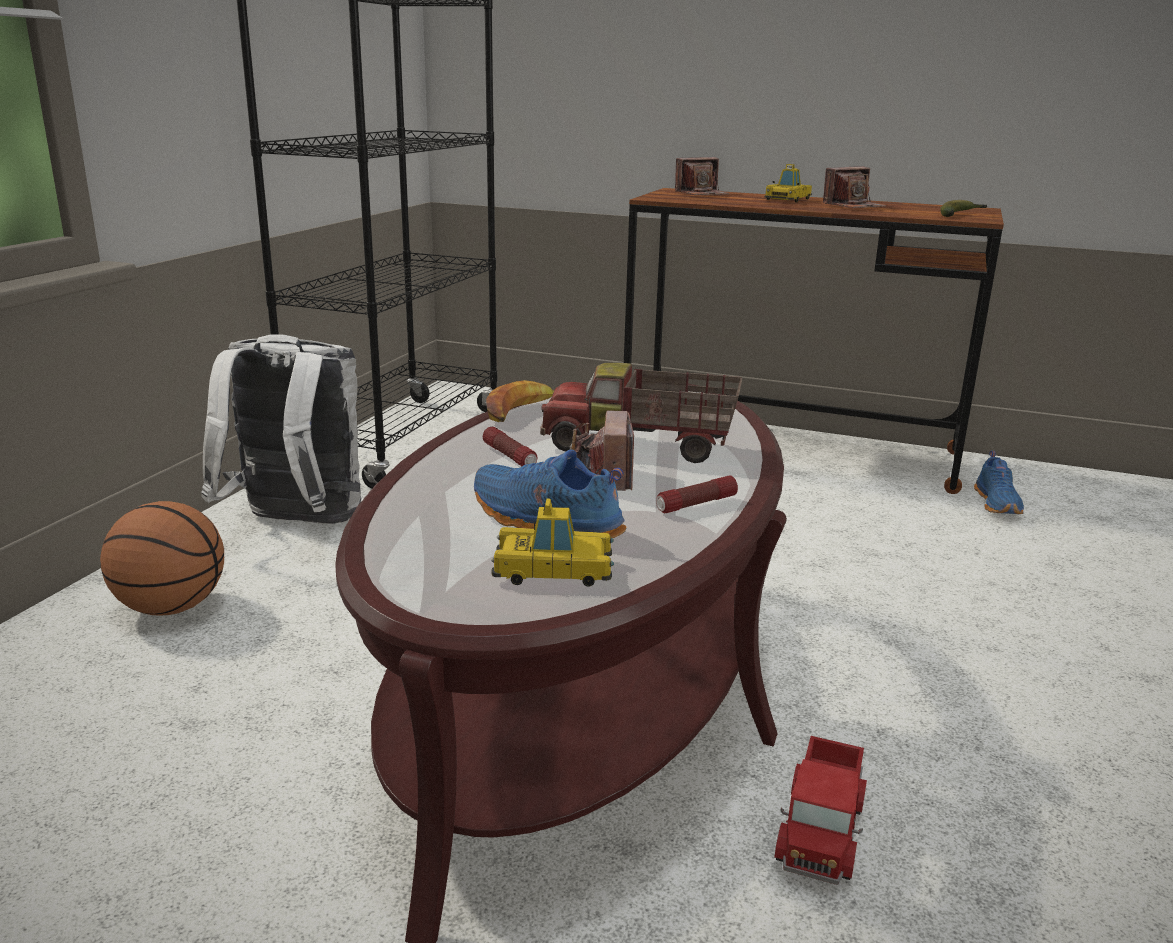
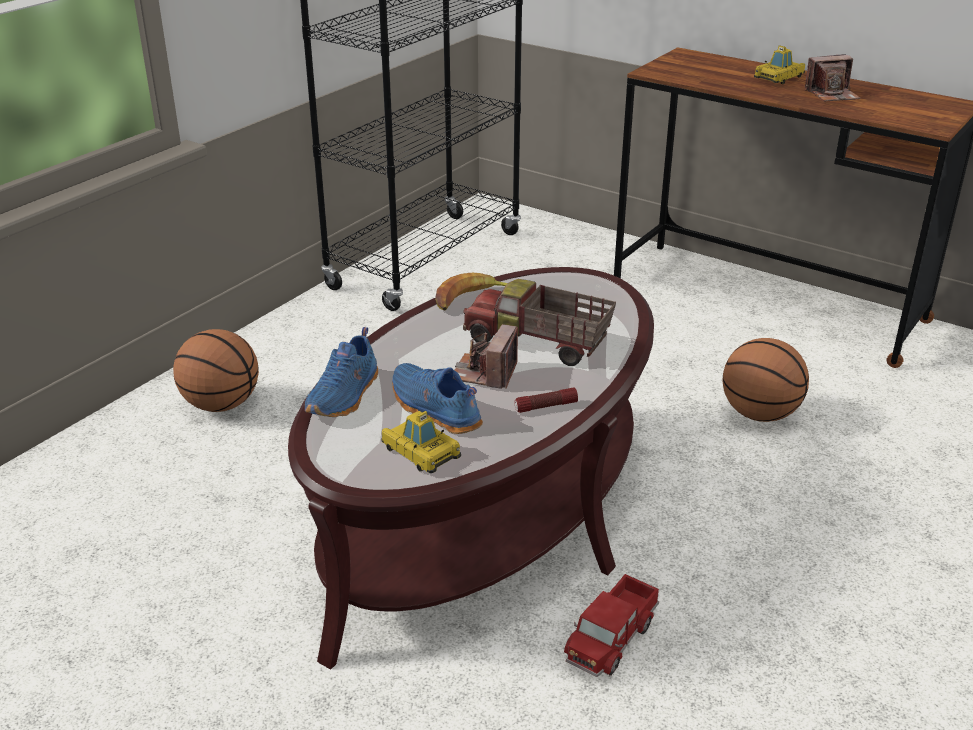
camera: 15 degrees right, 10 degrees up
white backpack [201,334,361,524] -> none
flashlight [483,427,537,466] -> none
toy car [491,499,614,587] -> toy car turned 150 degrees counterclockwise [381,411,461,473]
camera [675,157,729,195] -> none
banana [940,200,987,217] -> none
blue shoe [974,451,1024,514] -> blue shoe moved to [305,327,378,417]
none -> basketball [723,338,809,422]

